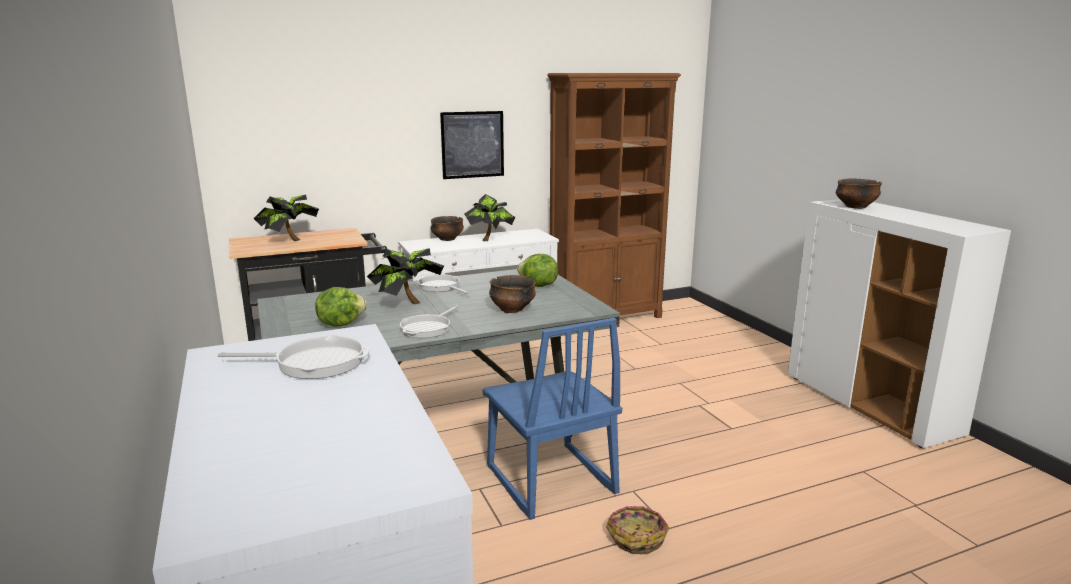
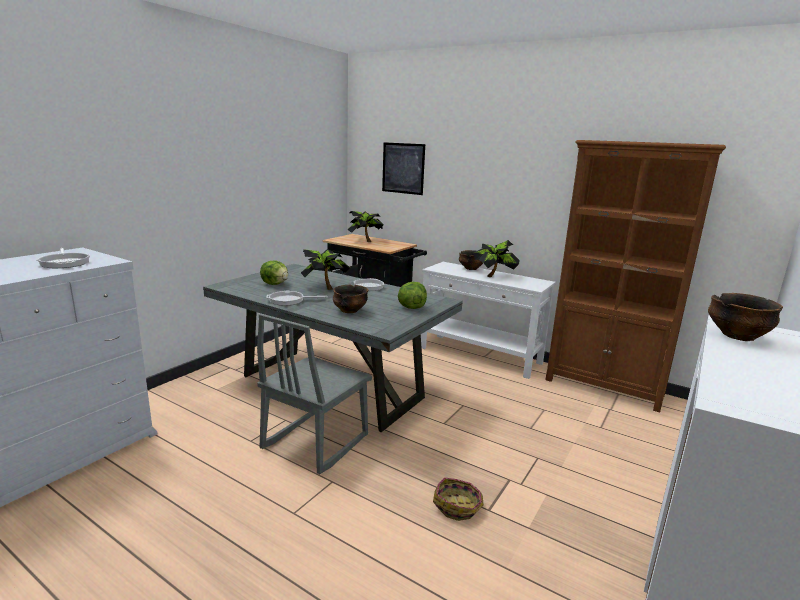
camera: 55 degrees right, 0 degrees up
picture [440,111,504,179] -> picture moved to [382,142,425,195]
blue chair [482,318,622,520] -> grey chair [257,313,372,474]
basket [606,506,669,554] -> basket moved to [433,477,484,521]

